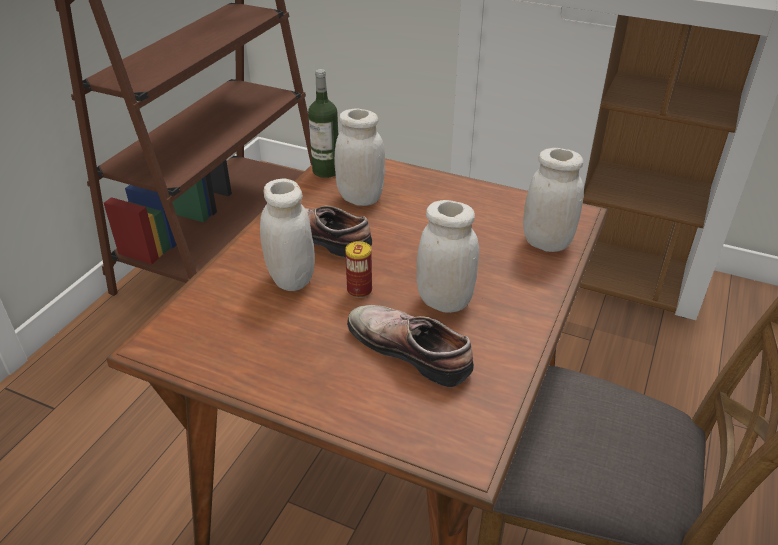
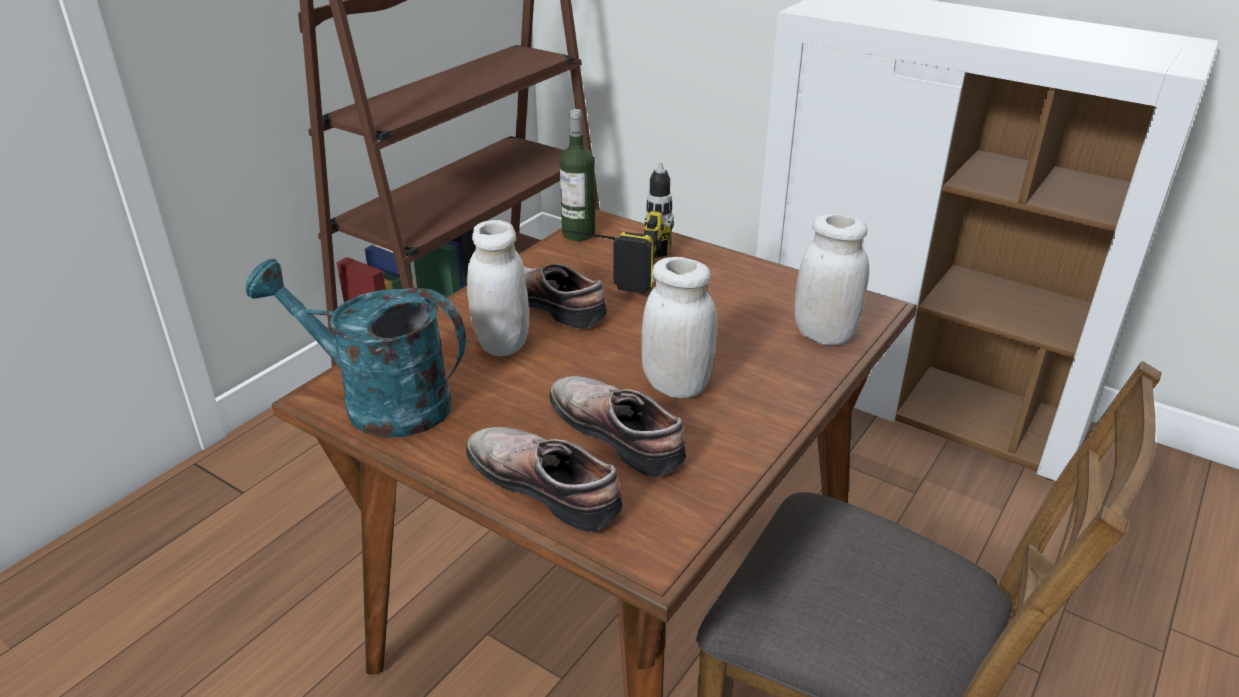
camera: 10 degrees right, 5 degrees down
white jar [335,109,385,206] -> power drill [557,162,674,294]
can [345,241,372,298] -> none
none -> turquoise watering can [246,259,466,438]
none -> shoe [466,427,623,532]

